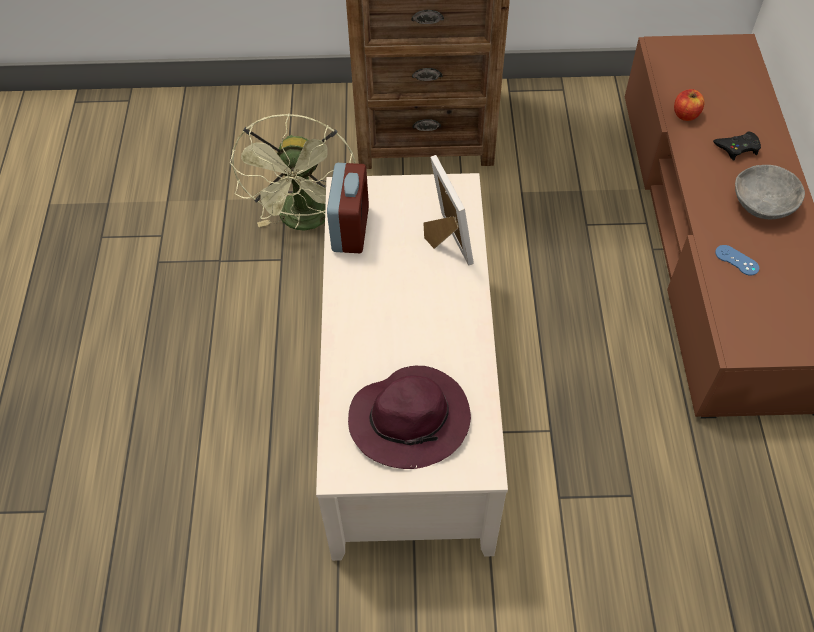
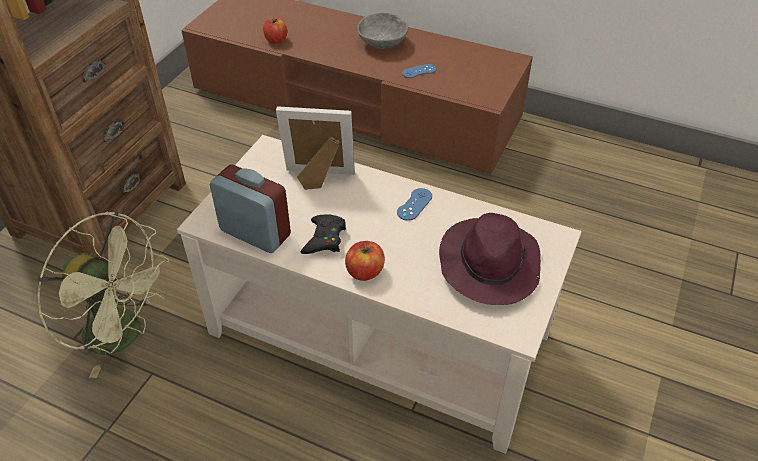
camera: 65 degrees left, 10 degrees down
black game controller [713,132,761,161] -> black game controller moved to [301,214,346,254]
none -> apple [345,241,385,281]
none -> blue game controller [397,188,432,221]

